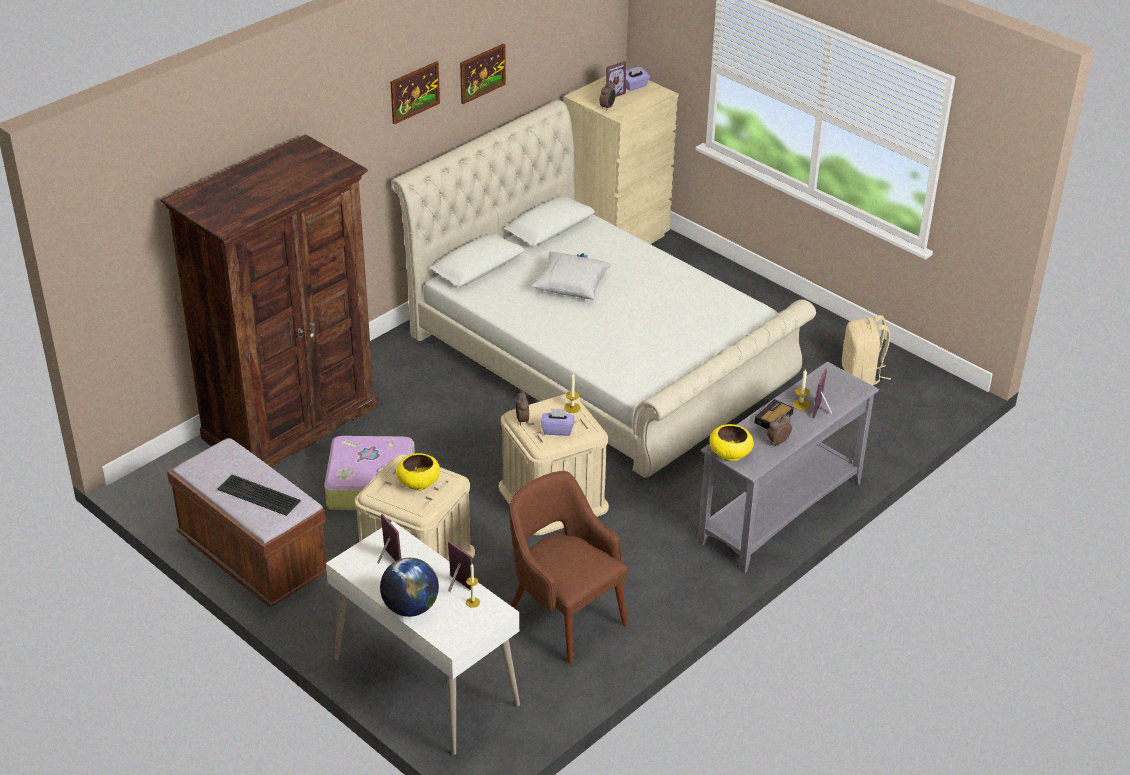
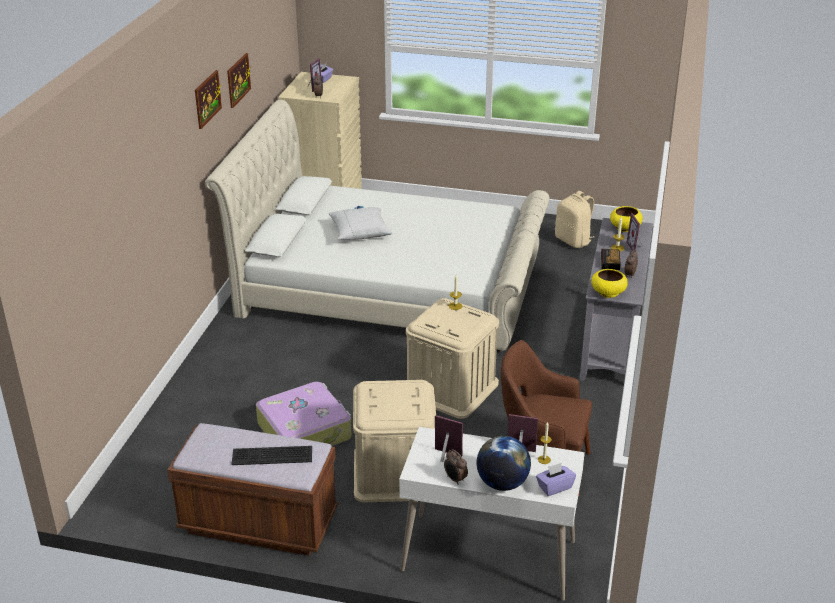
camera: 30 degrees left, 5 degrees down
brown wardrobe [160,135,378,468] -> none
yellow bowl [396,453,440,490] -> yellow bowl moved to [610,206,643,232]
alarm clock [516,391,529,425] -> alarm clock moved to [444,449,468,485]
purple tissue box [541,408,574,436] -> purple tissue box moved to [536,463,576,496]

